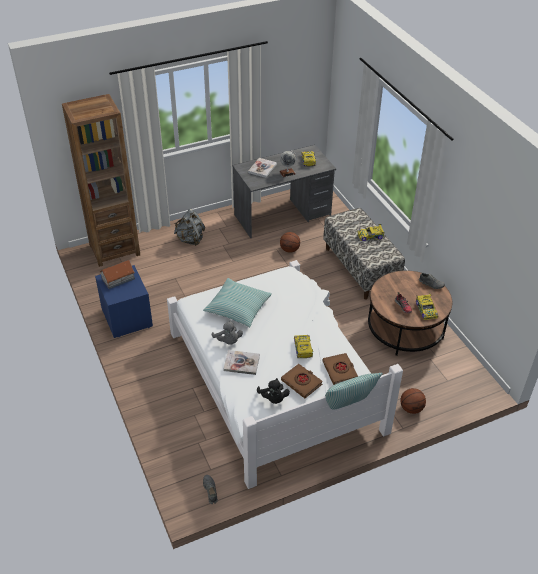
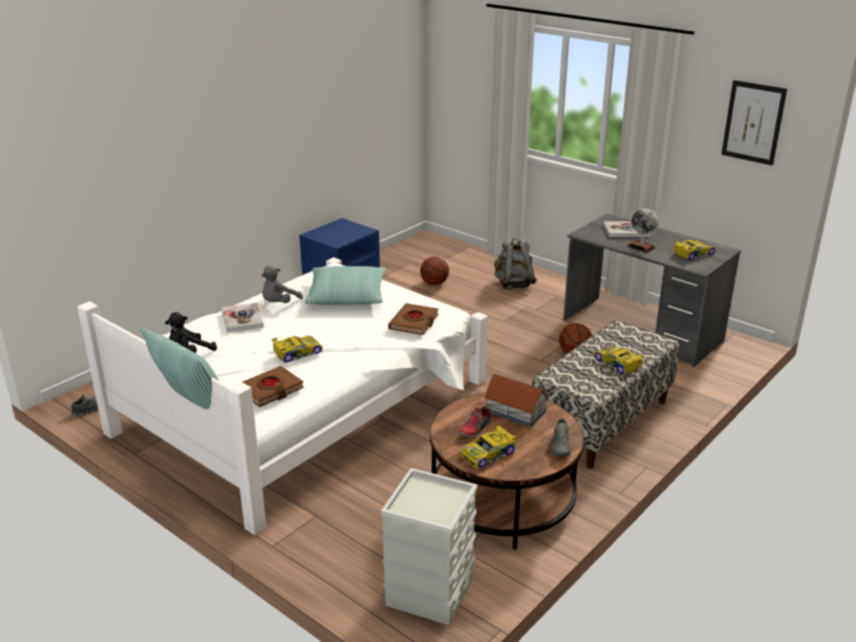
camera: 65 degrees right, 15 degrees down
brown bookcase [62,94,140,267] -> none
toy house [100,260,135,289] -> toy house moved to [484,374,549,427]
brown book [281,364,323,398] -> brown book moved to [388,303,439,335]
basketball [400,388,426,414] -> basketball moved to [420,257,449,285]
none -> grey storage box [381,468,477,625]
none -> picture [721,80,787,166]

